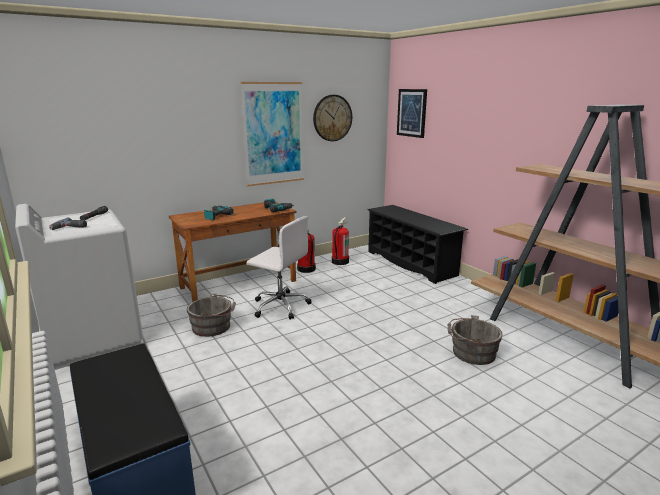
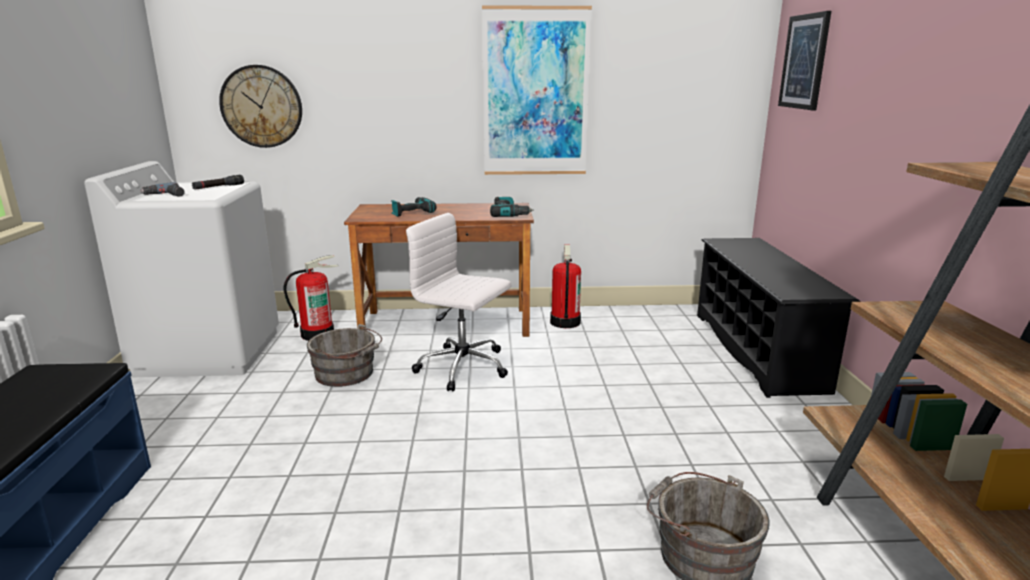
camera: 30 degrees right, 0 degrees up
white office chair [246,216,311,320] -> white office chair turned 150 degrees clockwise [406,213,511,392]
wall clock [313,95,352,141] -> wall clock moved to [219,65,302,148]
fire extinguisher [332,217,349,265] -> fire extinguisher moved to [284,255,339,341]

